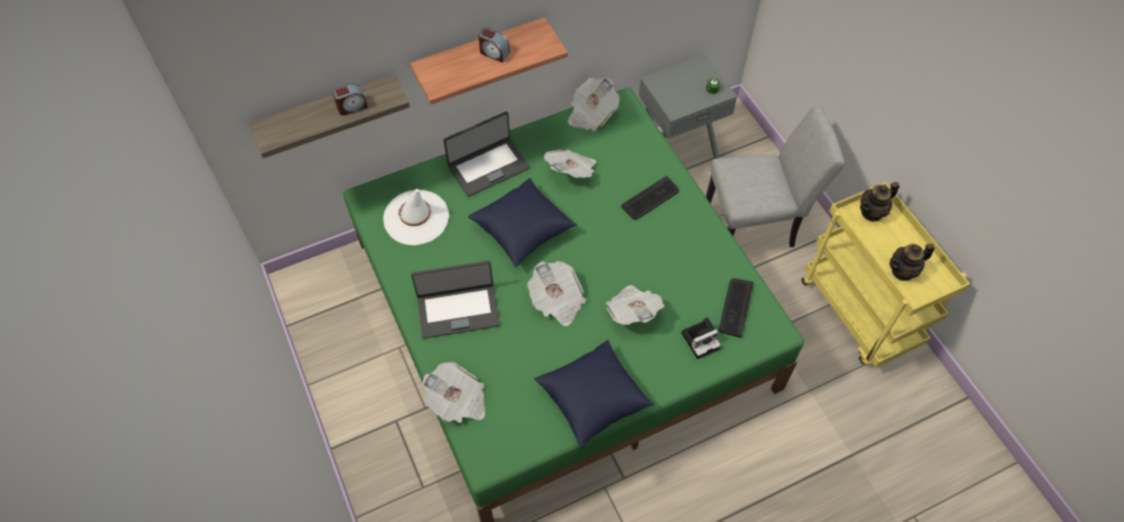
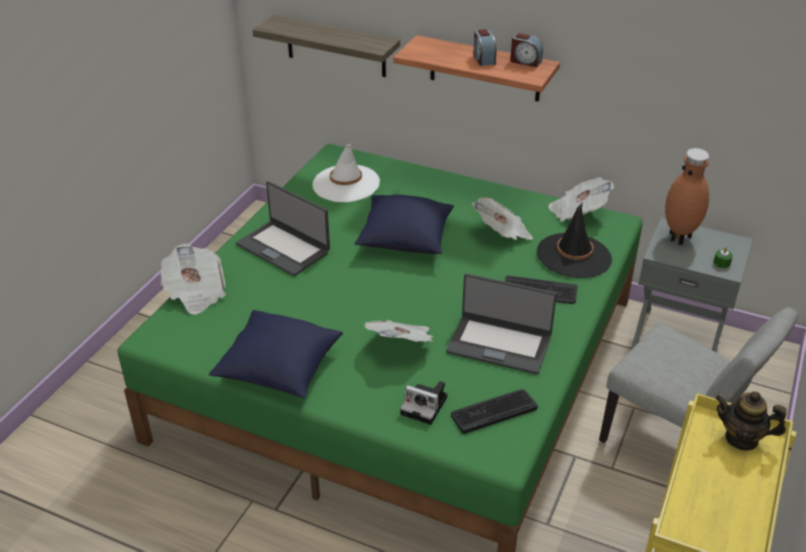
camera: 50 degrees right, 20 degrees down
alarm clock [332,83,368,116] -> alarm clock moved to [510,33,543,67]
laptop [444,111,530,197] -> laptop moved to [446,273,557,374]
newspaper [527,261,586,326] -> none
teapot [889,244,935,281] -> none
none -> black hat [537,202,612,278]
none -> brown vase [665,148,709,245]

